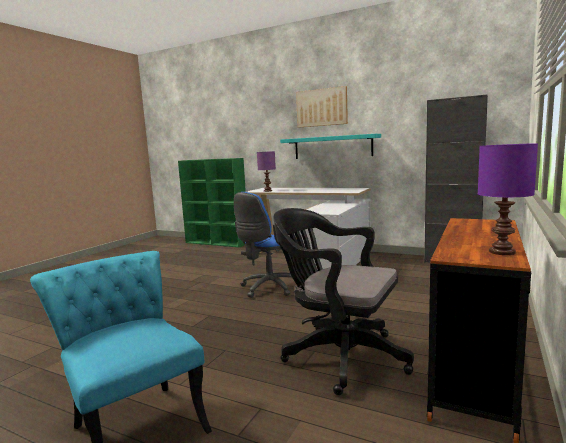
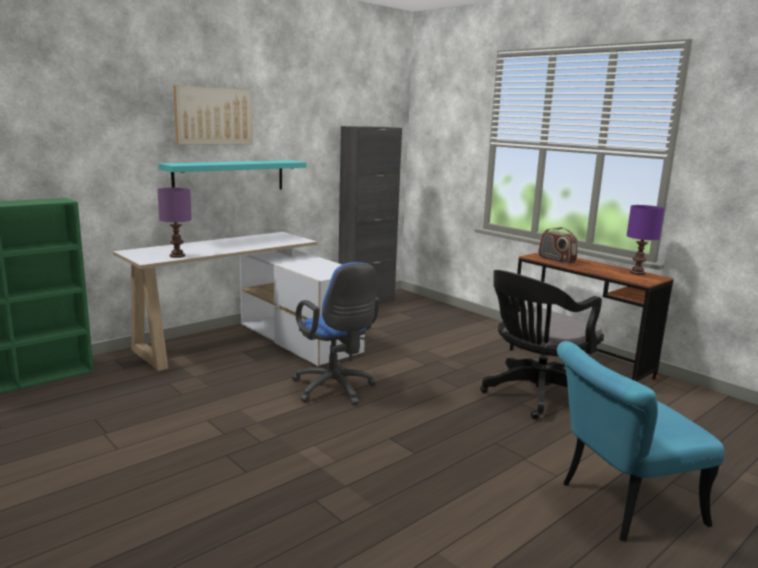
camera: 70 degrees left, 5 degrees up
none -> radio [538,227,578,264]

